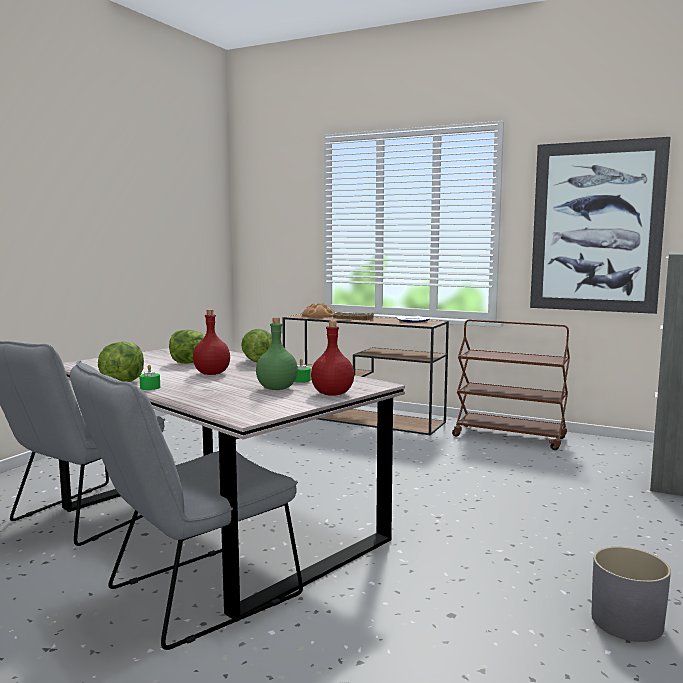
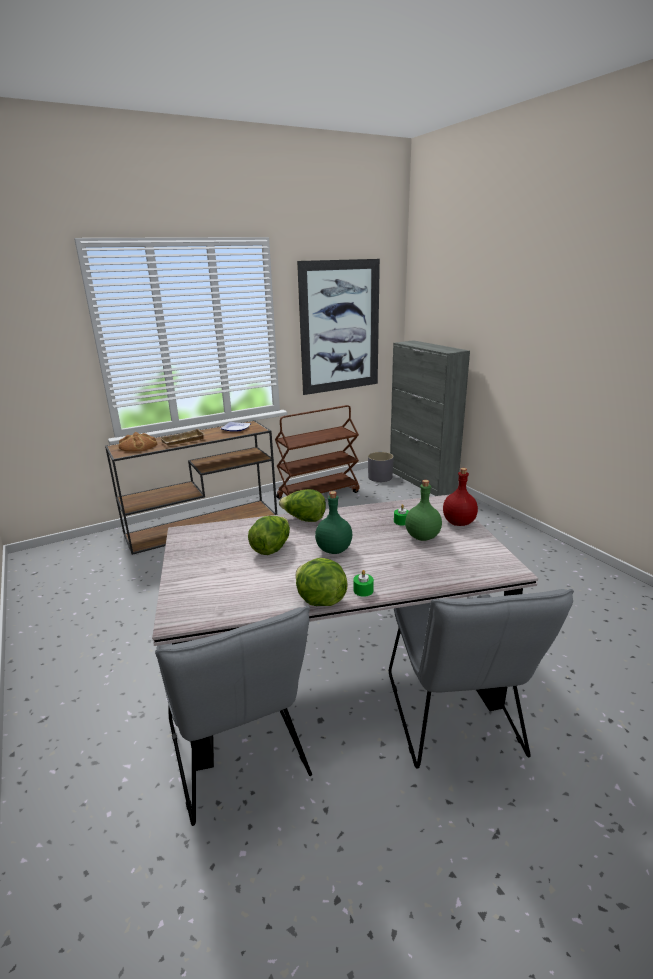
camera: 55 degrees left, 15 degrees up
red bottle [193,310,230,375] -> green bottle [315,491,352,554]
grey planter [591,547,671,642] -> grey planter moved to [368,452,394,482]

